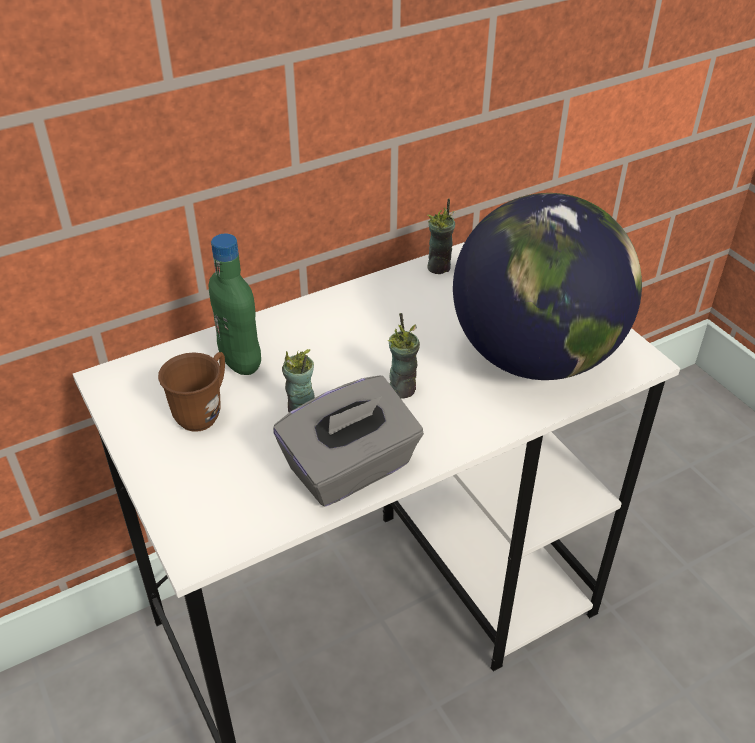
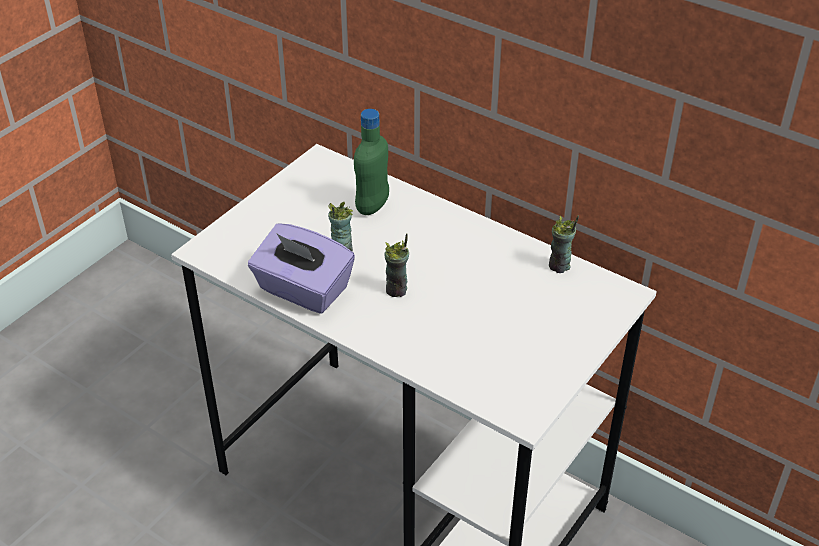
camera: 65 degrees right, 0 degrees up
brown mug [158,352,225,432] -> none
grey tissue box [273,375,424,506] -> purple tissue box [248,223,355,314]
globe [453,193,642,380] -> none

